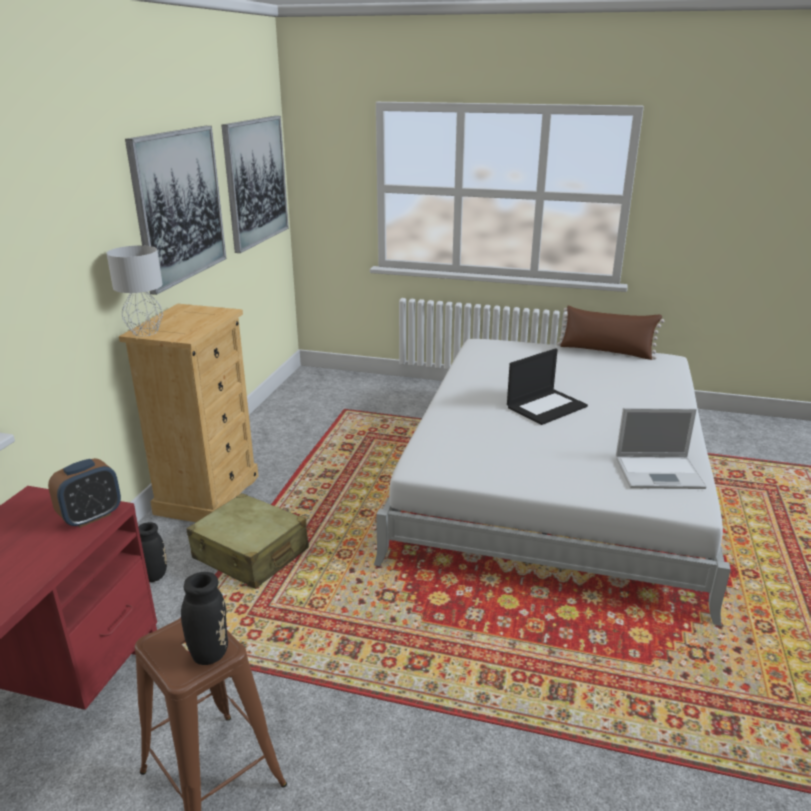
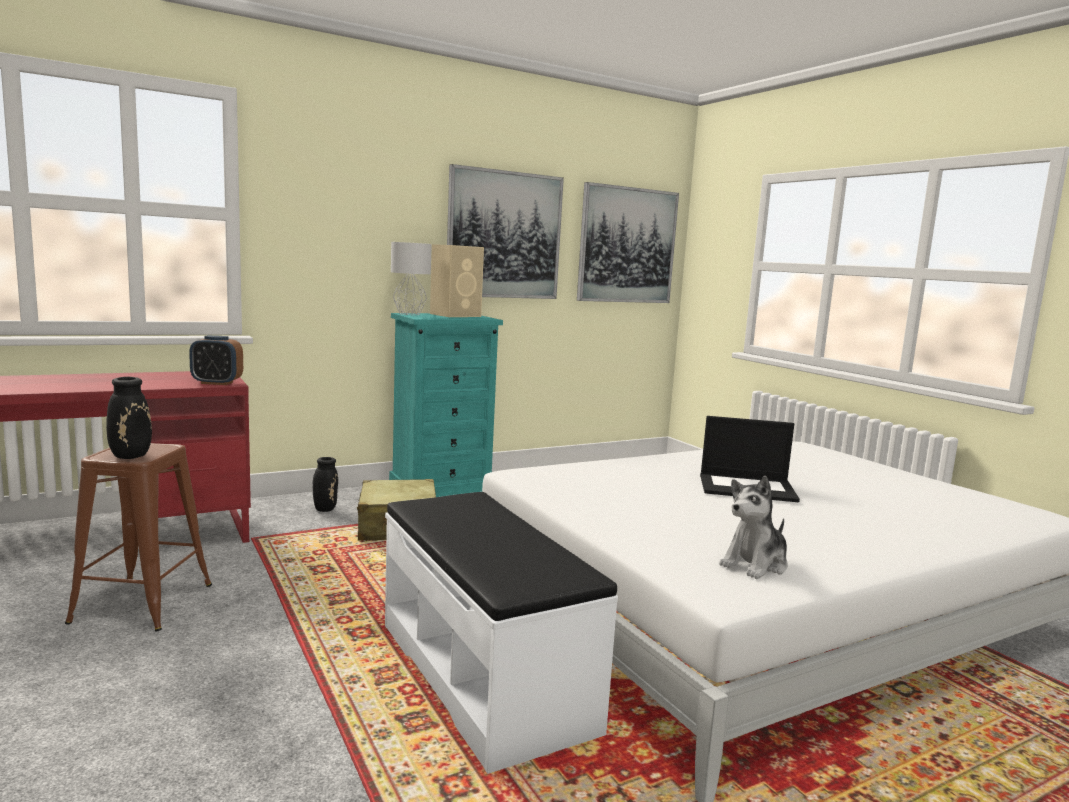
camera: 45 degrees right, 15 degrees down
beige dresser [119,304,259,522] -> turquoise dresser [389,313,503,497]
brown pillow [557,306,664,360] -> none
laptop [616,408,707,489] -> plush toy [719,476,788,579]
none -> white bench [385,492,618,774]
none -> beige speaker [430,244,484,317]

